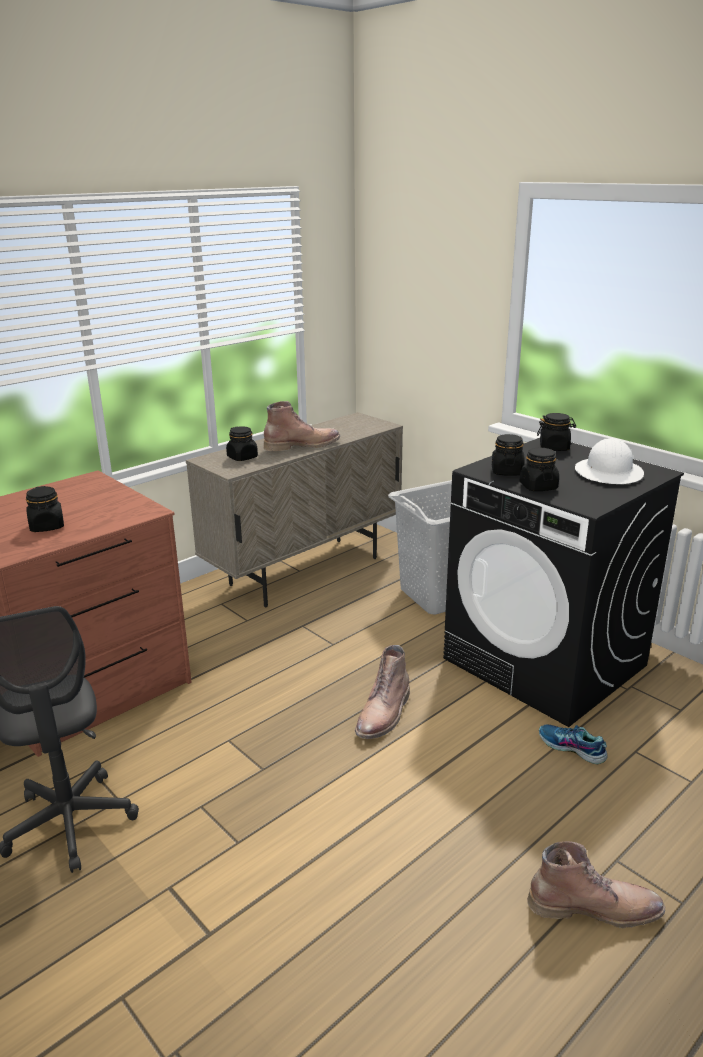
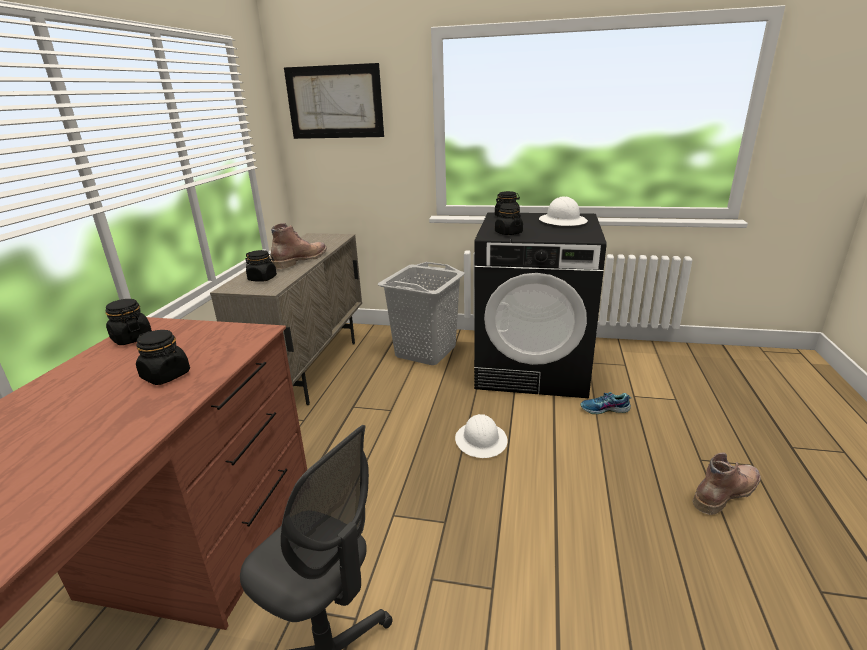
camera: 35 degrees left, 0 degrees up
brown boot [355,645,410,739] -> white hard hat [455,414,507,458]
black jar [520,448,559,491] -> black jar moved to [105,299,152,345]
none -> picture [284,63,384,139]

